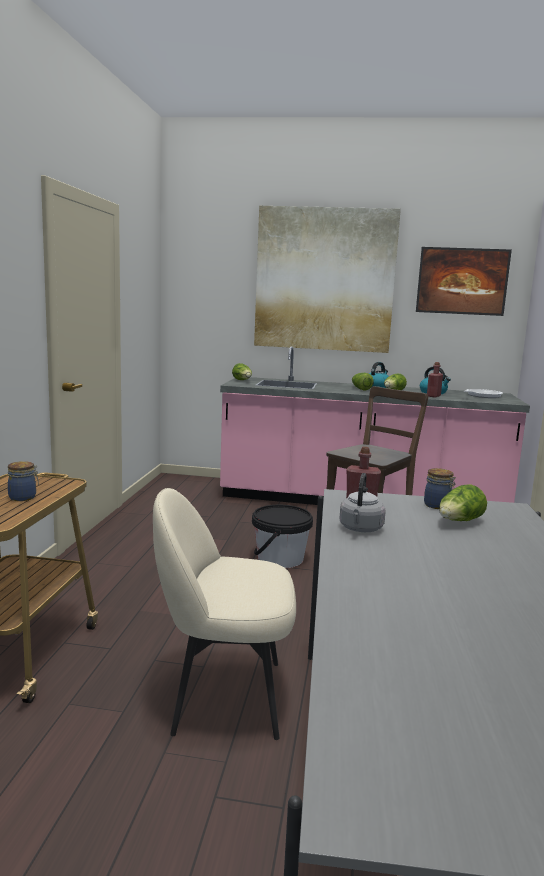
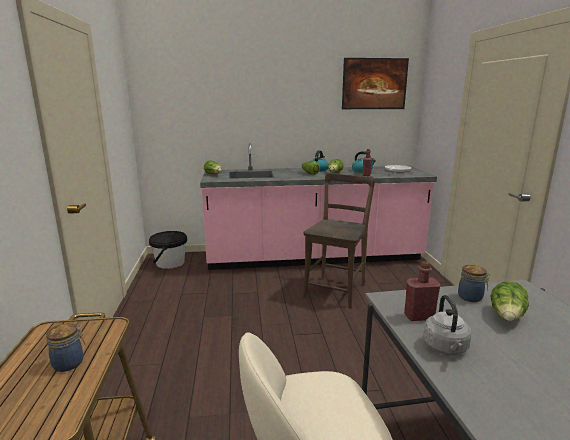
camera: 15 degrees left, 5 degrees up
black bucket [252,505,313,568] -> black bucket moved to [149,231,187,269]
picture [254,206,401,353] -> none

